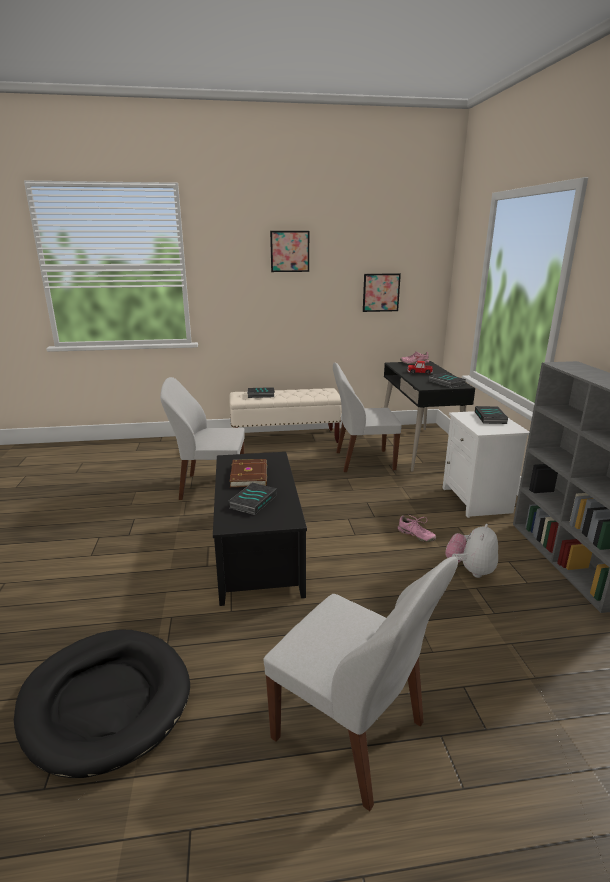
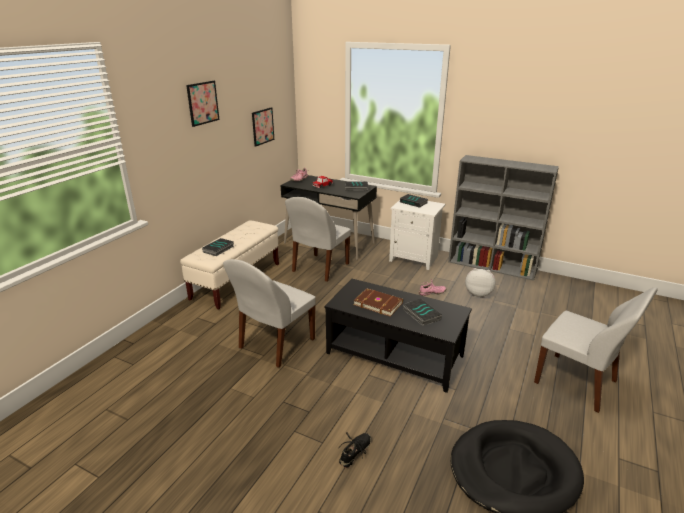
camera: 55 degrees left, 5 degrees up
white chair [264,556,458,811] -> white chair turned 60 degrees clockwise [534,287,658,413]
plush toy [445,524,498,578] -> plush toy turned 135 degrees clockwise [465,268,496,298]
none -> black shoe [339,432,371,468]

